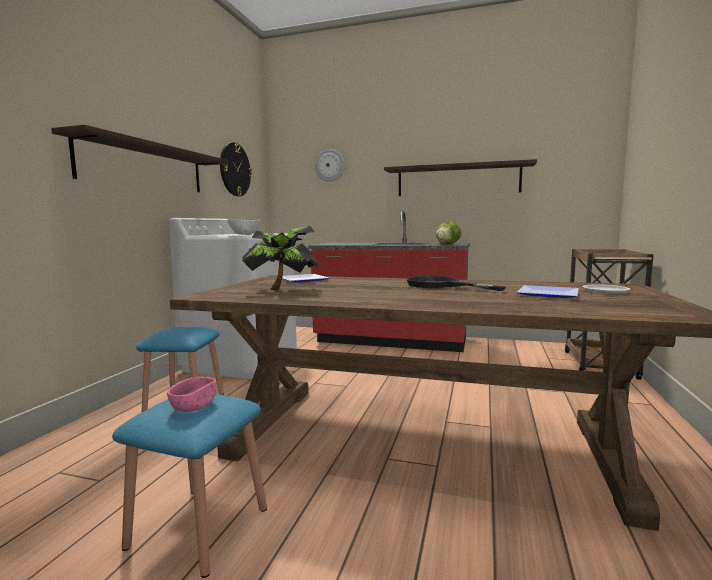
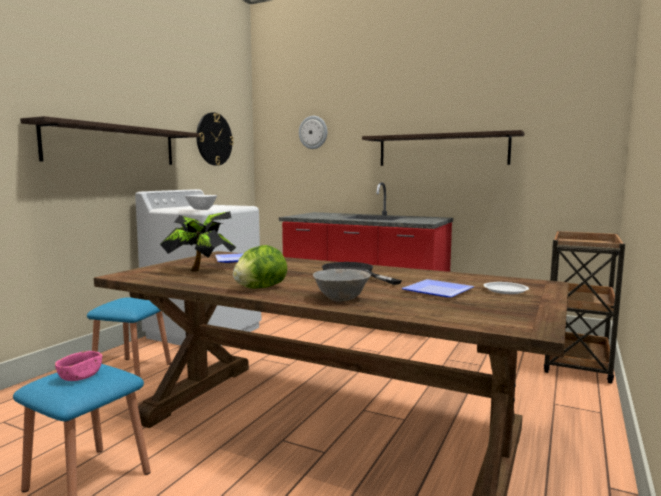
camera: 10 degrees right, 0 degrees up
lettuce [436,221,462,244] -> lettuce moved to [233,245,287,289]
none -> grey bowl [313,269,371,302]

